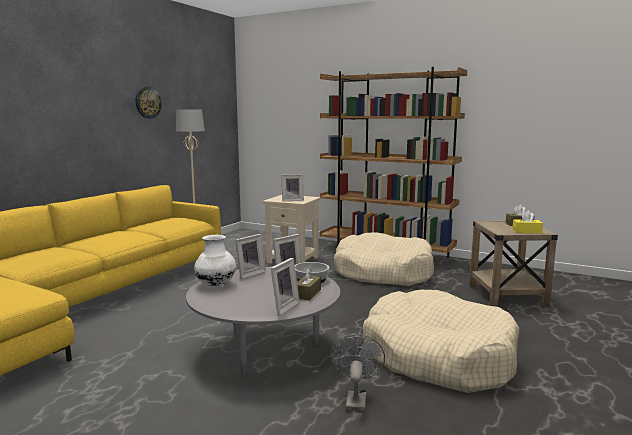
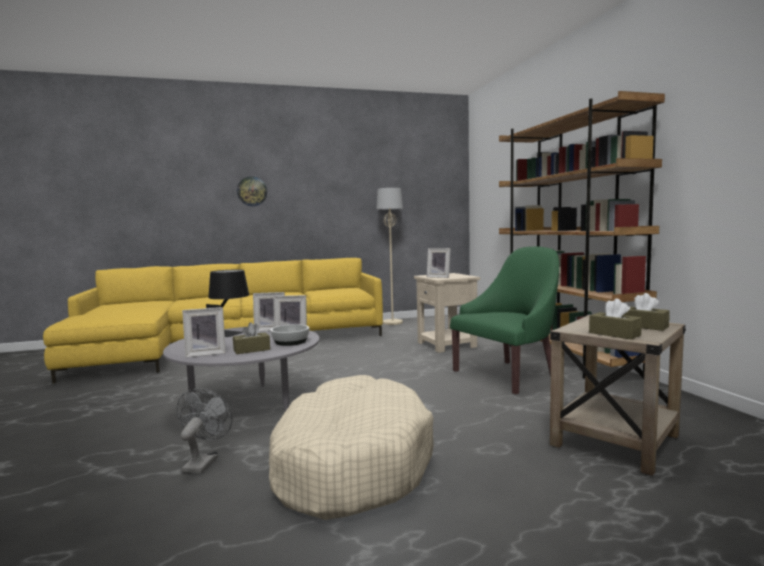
camera: 45 degrees right, 5 degrees down
wall clock [135,86,161,118] -> wall clock moved to [237,176,267,206]
white vase [194,235,236,286] -> black table lamp [206,269,249,337]
grey fan [331,334,385,412] -> grey fan turned 45 degrees counterclockwise [176,388,232,473]
beige dog bed [334,232,434,286] -> green armchair [450,246,559,394]
yellow tissue box [512,211,543,234] -> brown tissue box [589,298,642,339]

